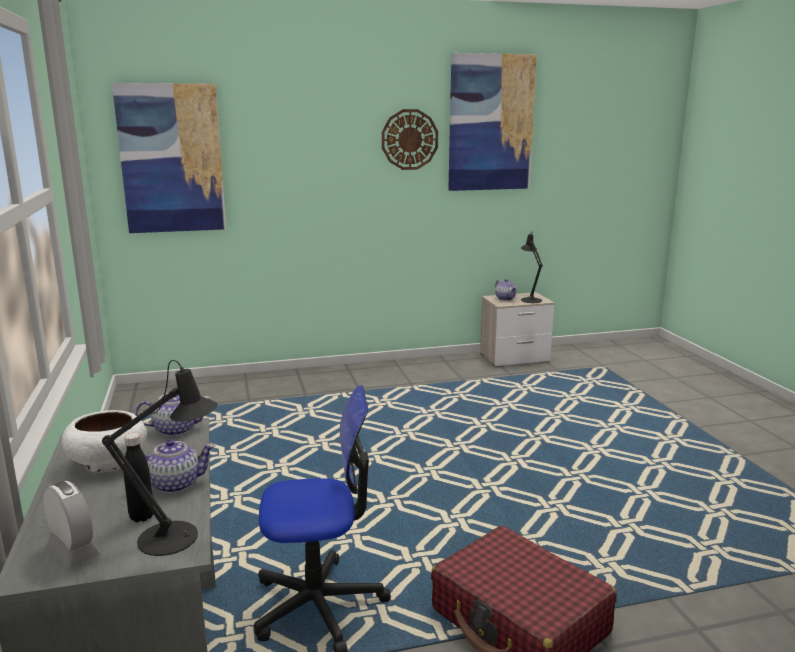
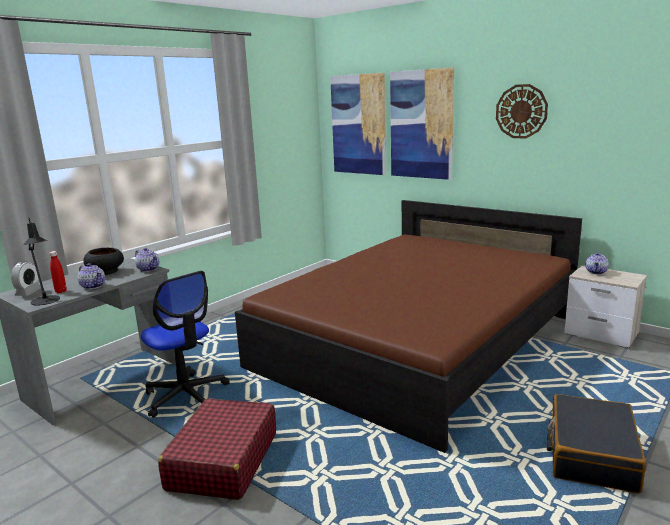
camera: 55 degrees right, 0 degrees up
white bowl [61,410,147,472] -> black bowl [84,247,124,275]
black bottle [124,433,153,522] -> red bottle [49,251,67,293]
picture [448,53,537,191] -> picture moved to [390,68,454,180]
black table lamp [521,231,543,303] -> none
none -> brown bed [235,200,582,453]
none -> black suitcase [547,394,646,494]

